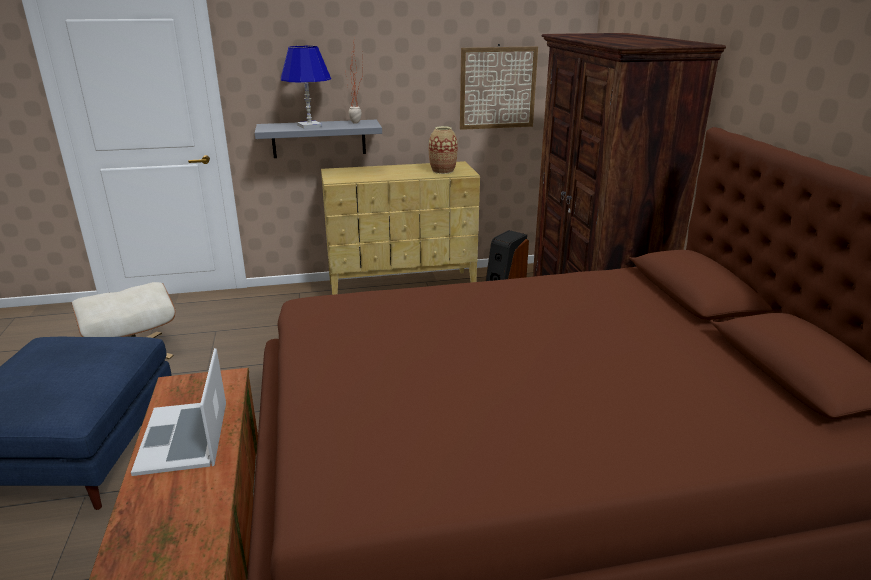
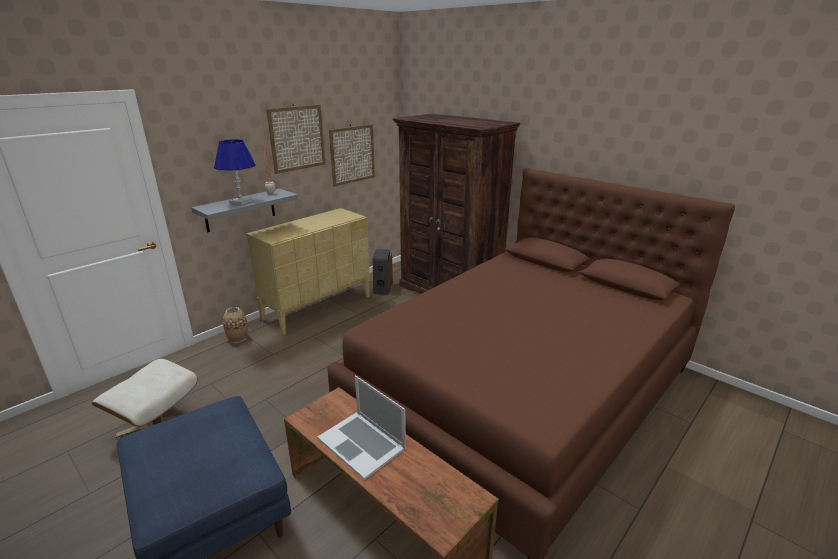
camera: 35 degrees left, 0 degrees up
vase [429,126,457,174] -> vase moved to [223,307,248,343]
none -> picture [266,104,326,174]

